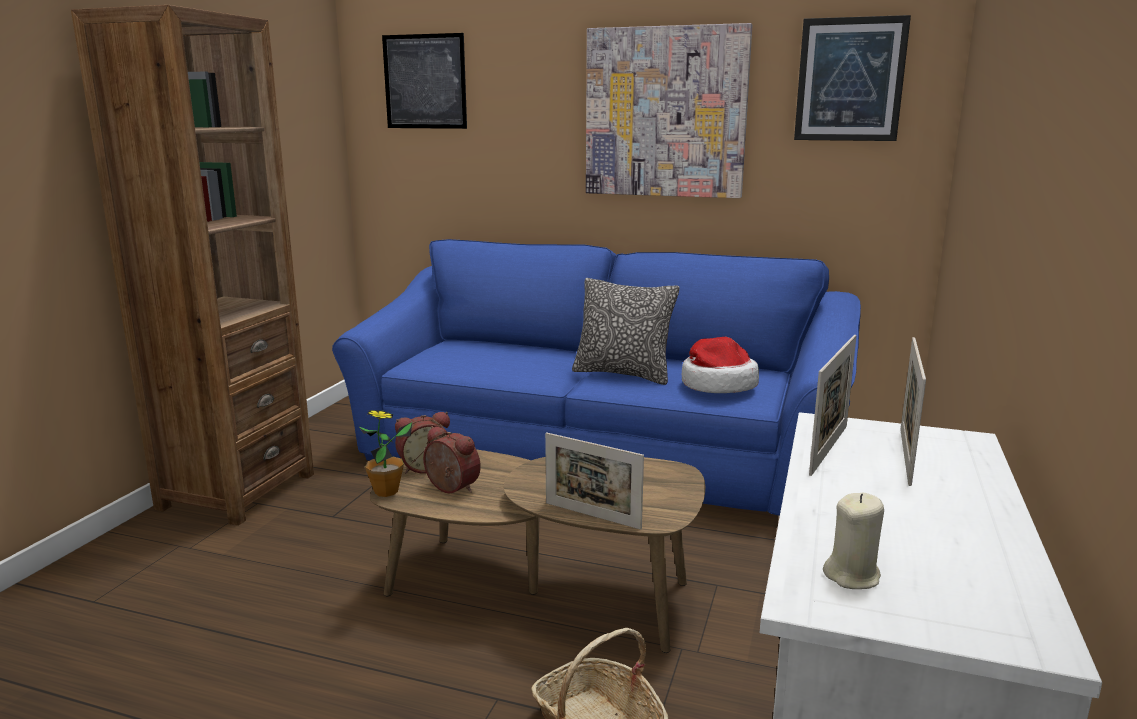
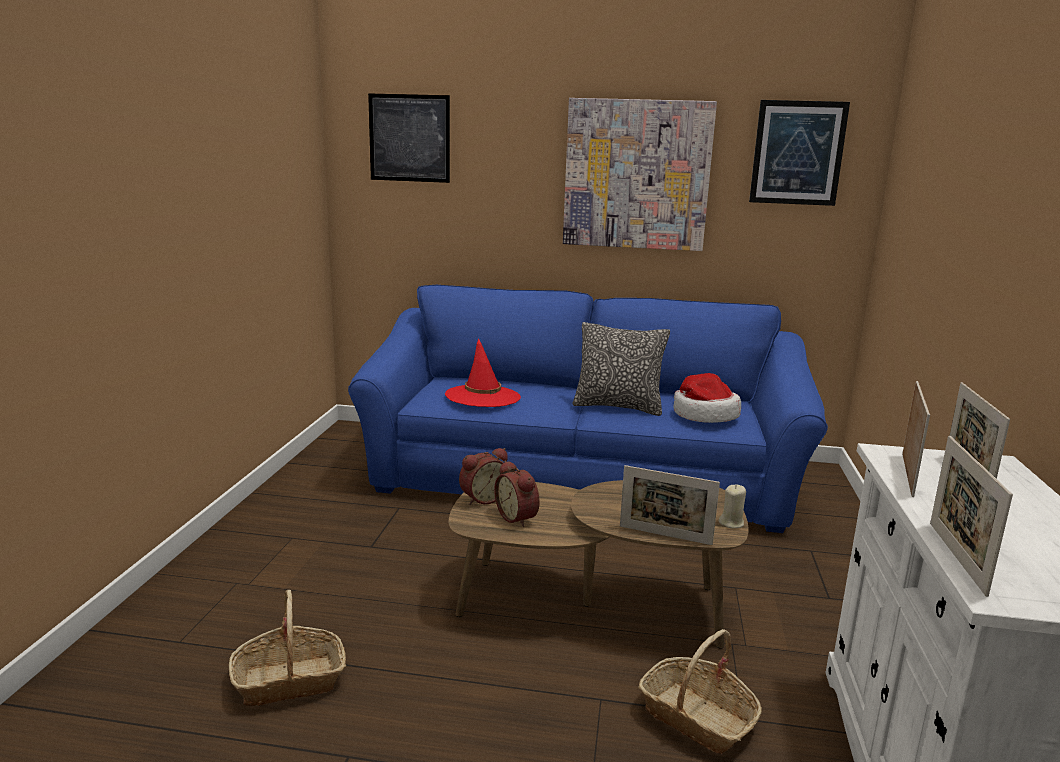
camera: 10 degrees left, 0 degrees up
brown bookcase [71,5,314,526] -> none
potted plant [359,410,412,497] -> none
alarm clock [423,426,481,493] -> alarm clock turned 150 degrees counterclockwise [494,460,540,527]
beige candle [823,493,884,589] -> beige candle moved to [719,484,746,528]
none -> basket [229,590,347,706]
none -> red hat [445,338,521,407]
none -> picture frame [930,436,1013,597]

